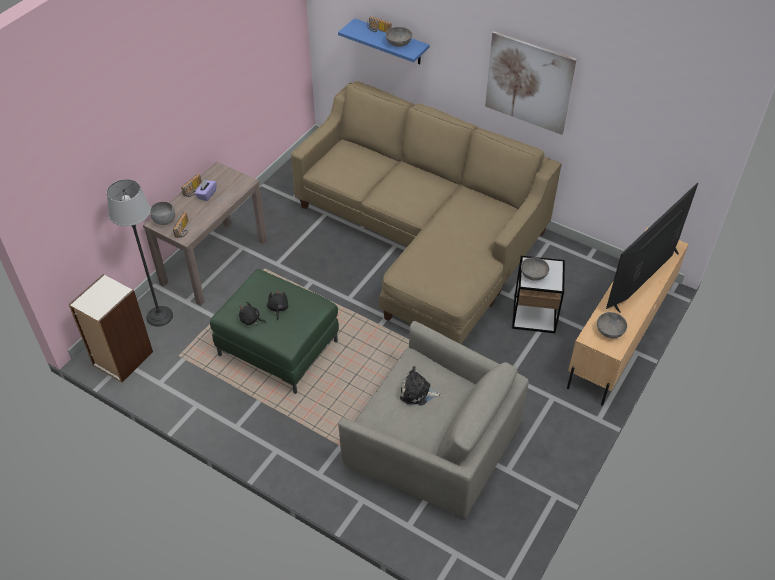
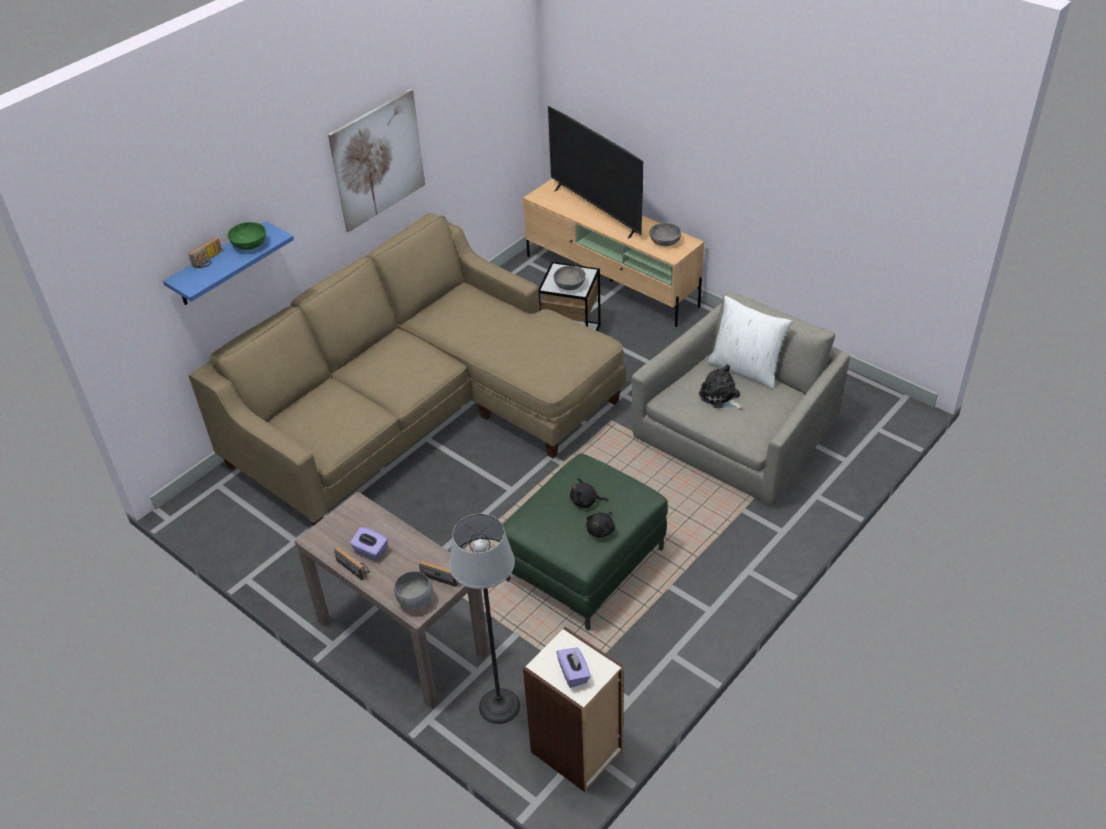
camera: 80 degrees left, 5 degrees down
grey bowl [386,27,412,47] -> green bowl [228,222,266,250]
plush toy [400,366,441,406] -> plush toy turned 120 degrees clockwise [699,364,744,409]
none -> purple tissue box [557,647,591,688]
none -> white pillow [708,296,792,389]

